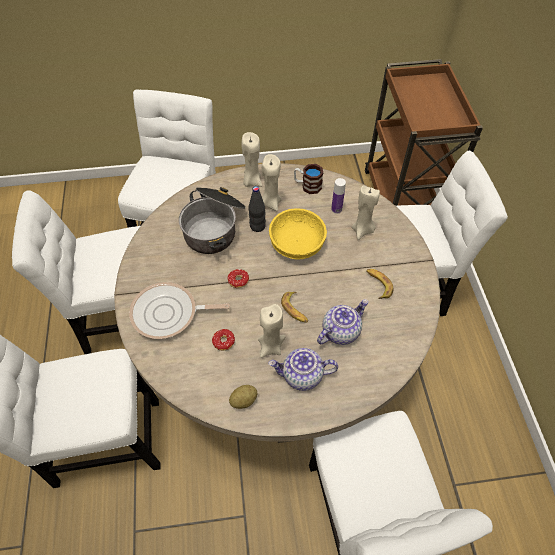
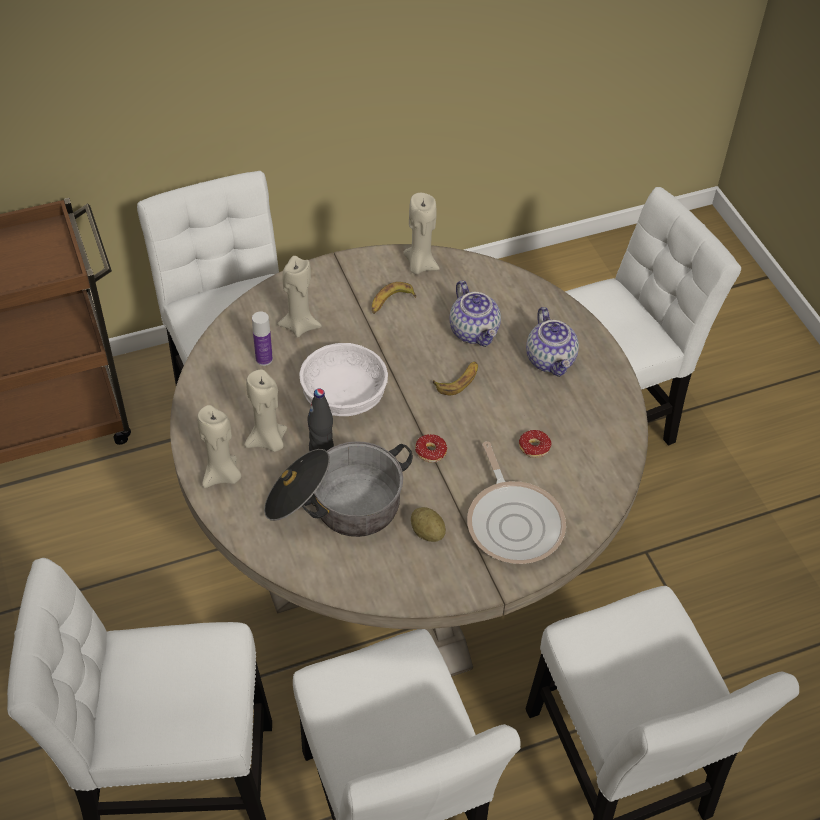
camera: 105 degrees left, 5 degrees down
potato [229,385,257,409] -> potato moved to [411,507,446,542]
beige candle [258,304,286,358] -> beige candle moved to [403,193,440,275]
yellow bowl [269,208,327,259] -> white bowl [299,343,388,416]
mug [294,164,323,194] -> none
teapot [317,299,369,345] -> teapot turned 150 degrees counterclockwise [450,281,501,347]

